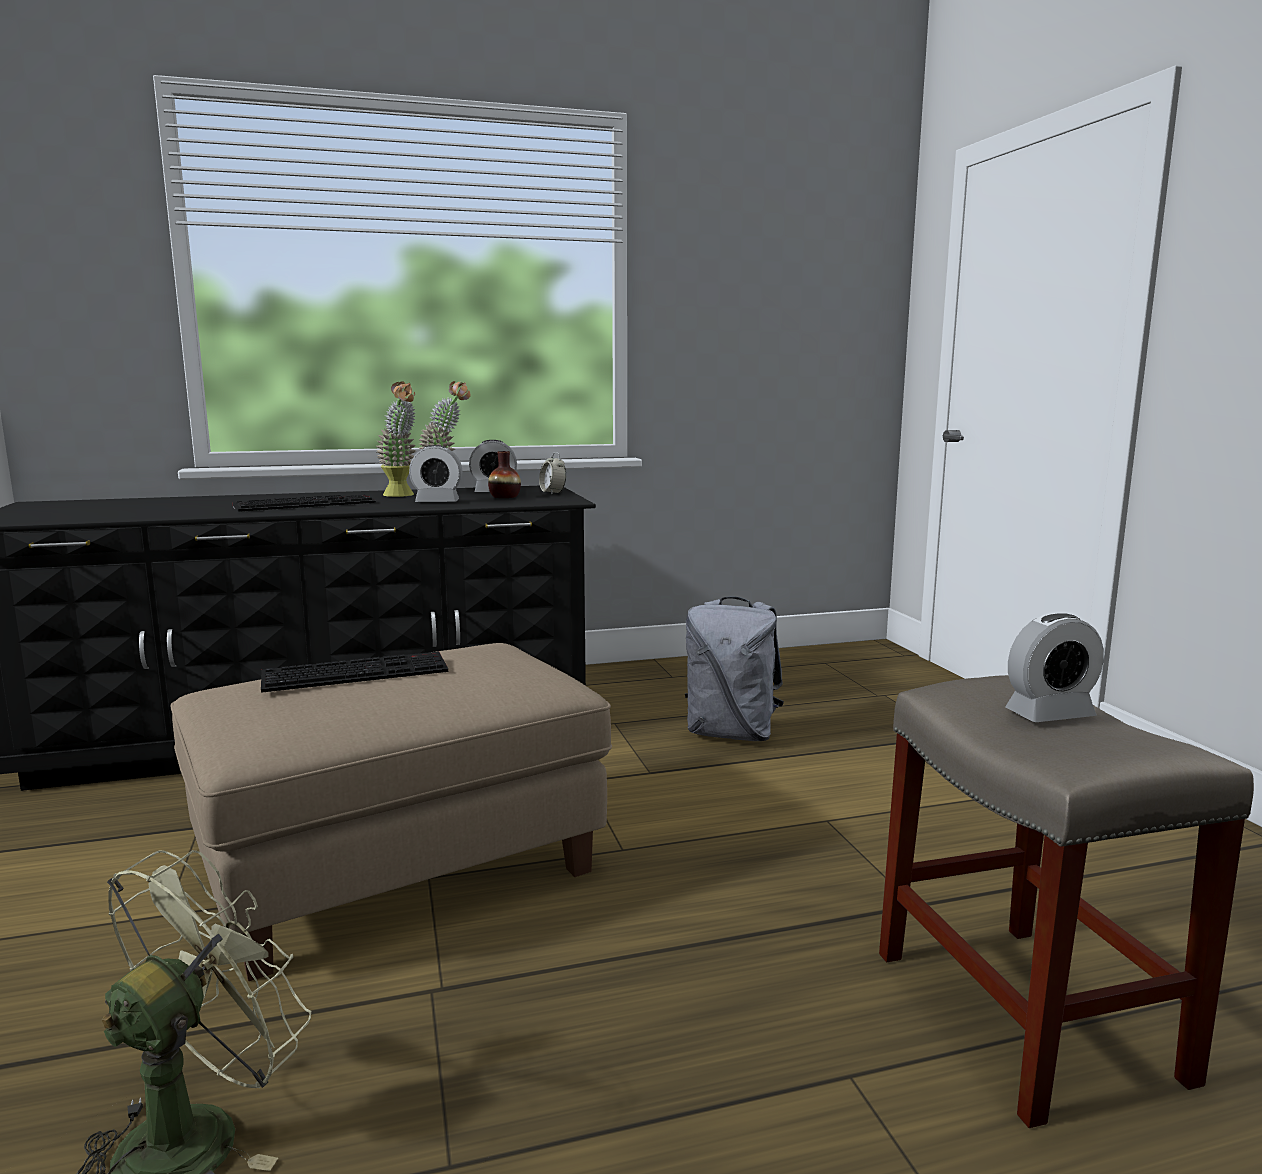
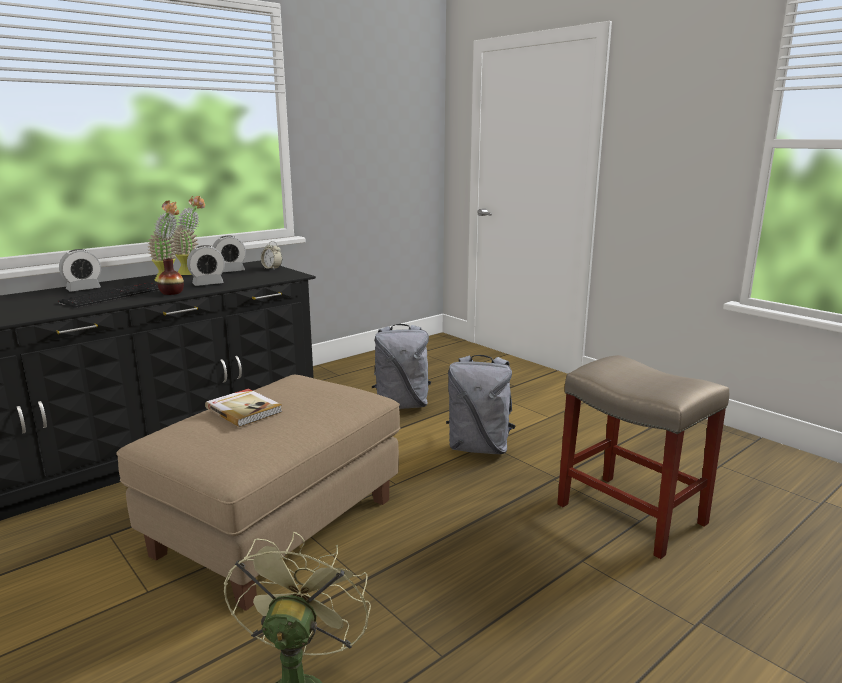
camera: 25 degrees left, 5 degrees up
keyboard [261,651,448,693] -> book [205,388,282,427]
vase [488,451,521,498] -> vase moved to [157,258,184,295]
alarm clock [1005,613,1104,722] -> alarm clock moved to [59,249,101,292]
none -> grey backpack [446,355,516,454]

